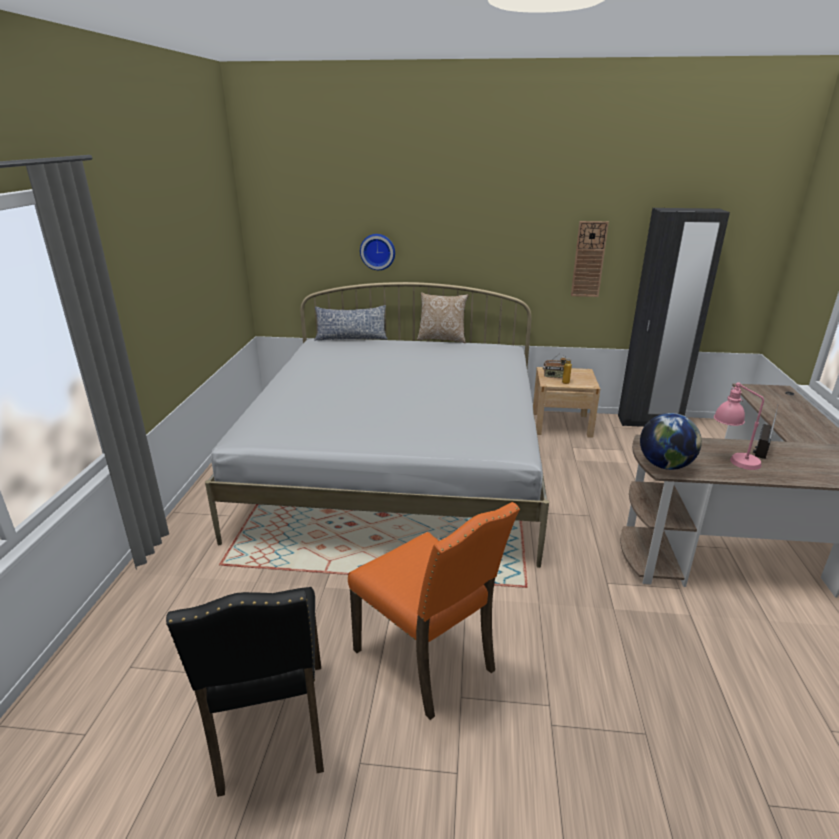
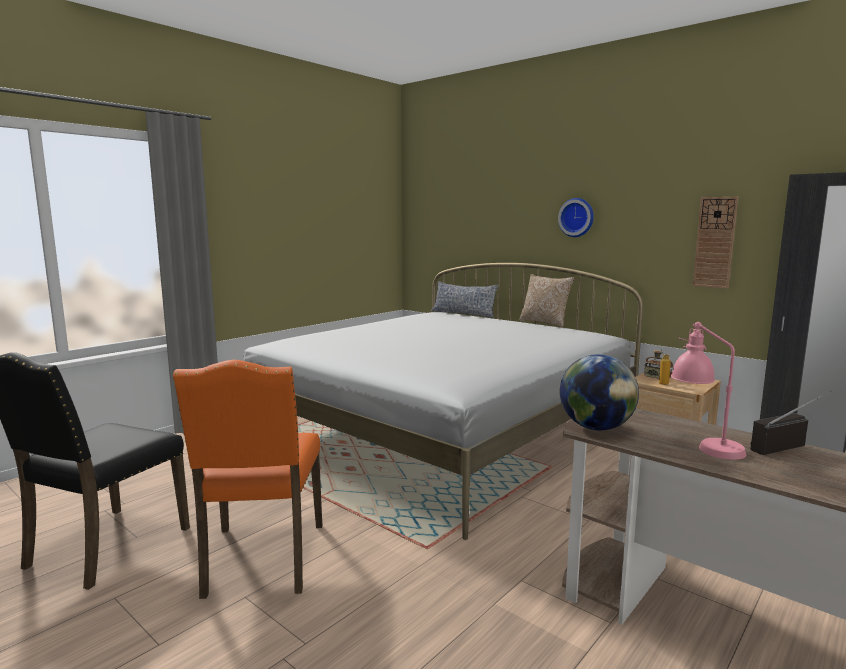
camera: 35 degrees right, 15 degrees down
wall clock [360,234,395,270] -> wall clock moved to [558,198,594,237]

